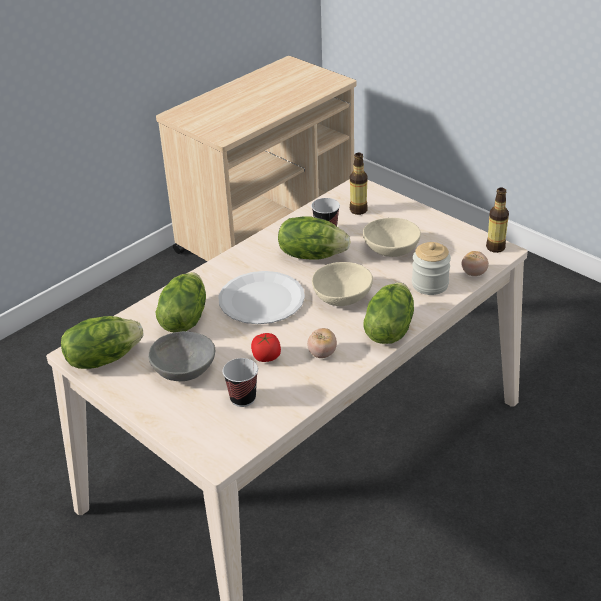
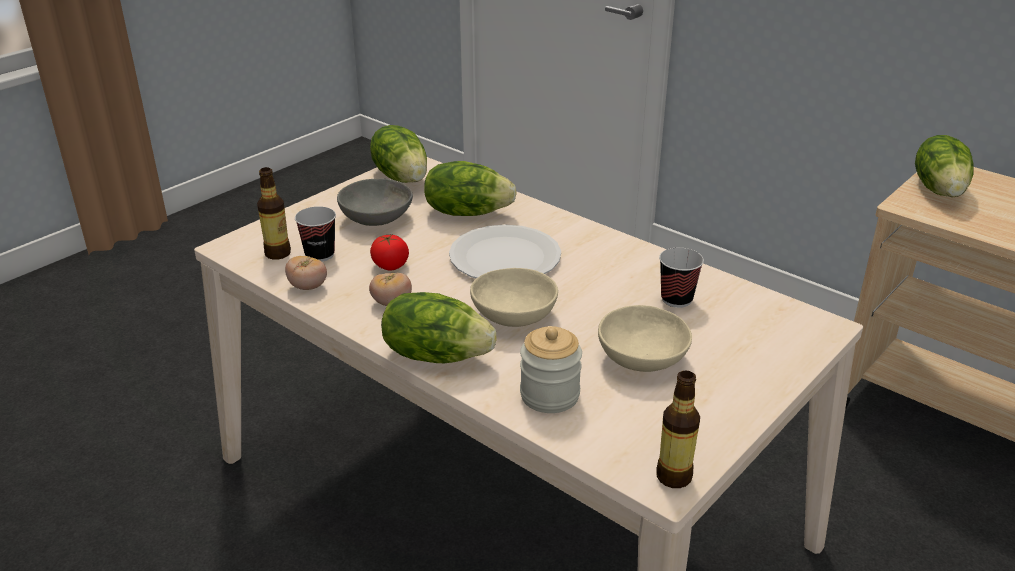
camera: 85 degrees right, 5 degrees down
lettuce [278,217,351,260] -> lettuce moved to [915,135,974,198]
bottle [350,153,368,215] -> bottle moved to [257,167,291,260]
tomato [462,251,489,276] -> tomato moved to [285,256,327,290]

